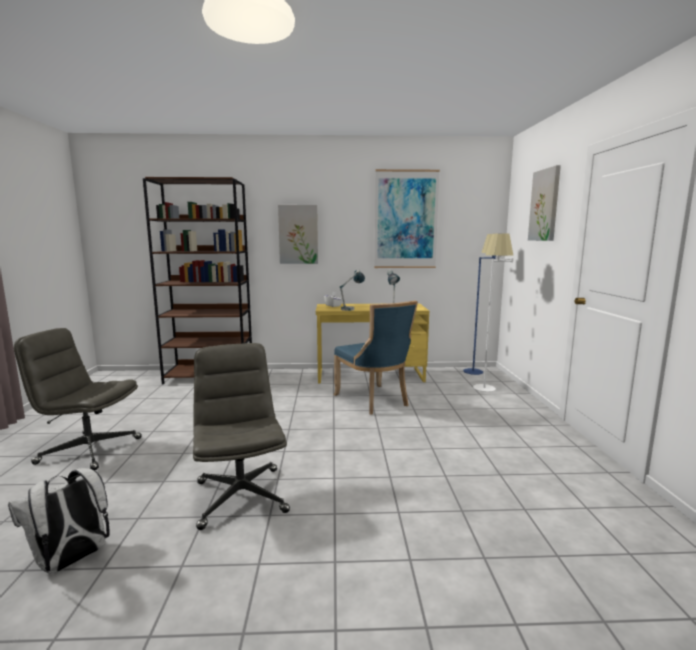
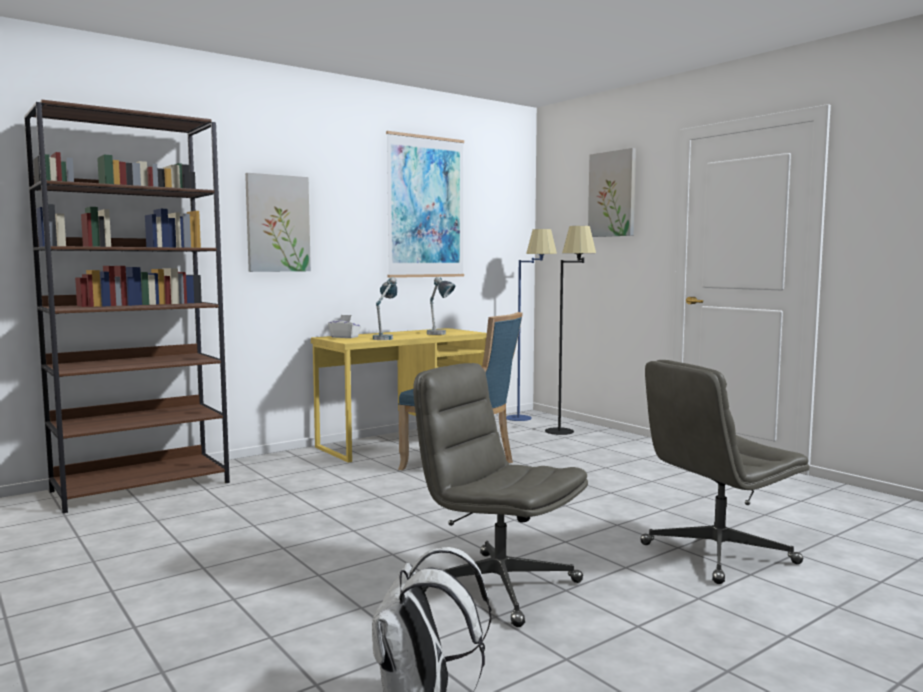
camera: 35 degrees left, 5 degrees down
grey office chair [14,328,142,470] -> grey office chair moved to [640,360,810,584]
white floor lamp [473,234,514,392] -> black floor lamp [545,226,596,435]

